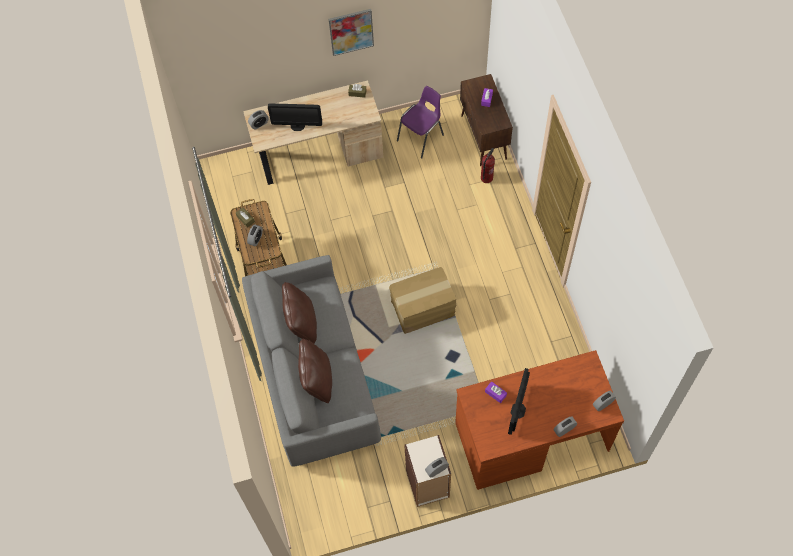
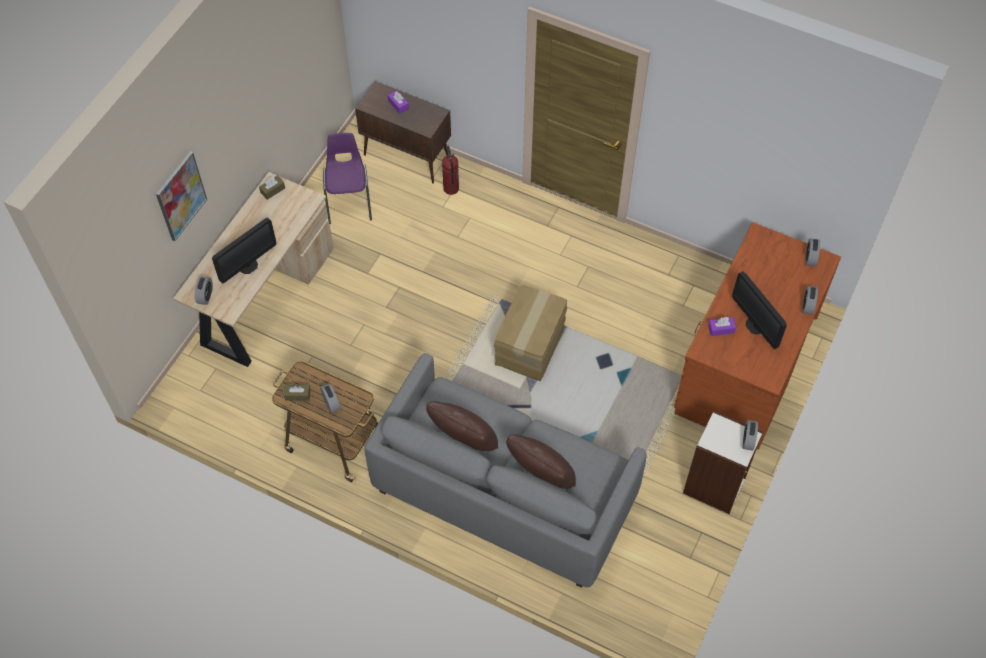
camera: 50 degrees left, 5 degrees down
picture [329,9,374,56] -> picture moved to [156,151,207,241]

